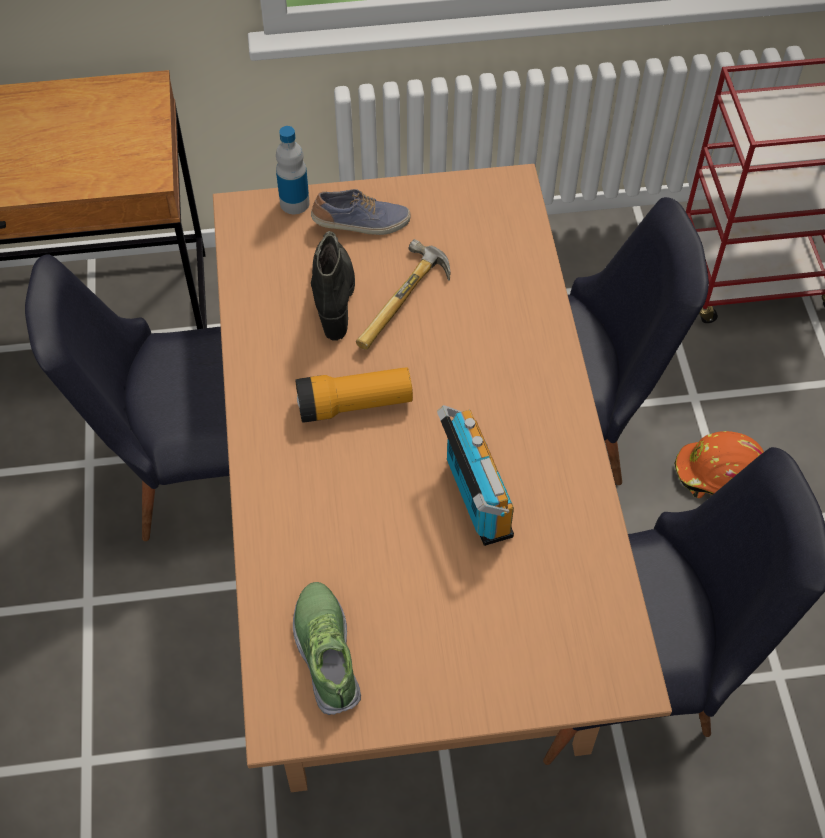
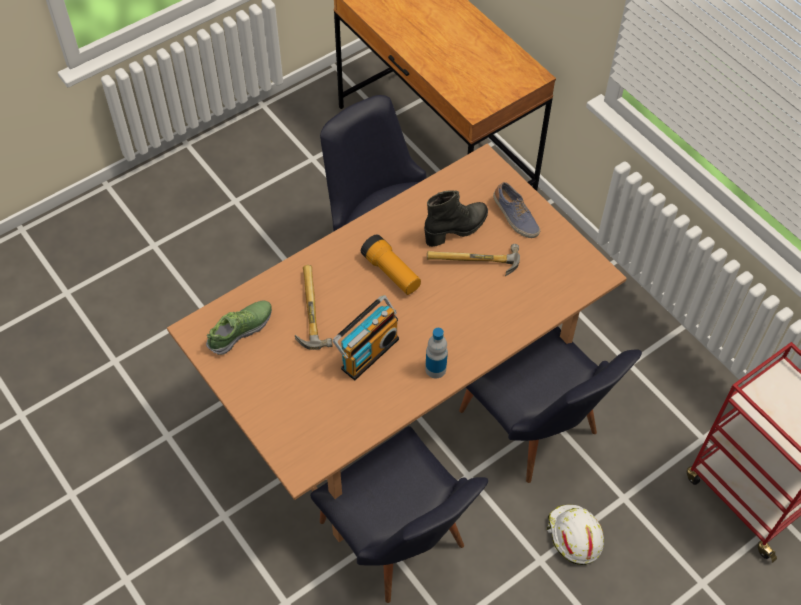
camera: 60 degrees right, 0 degrees up
bottle [276,126,310,214] -> bottle moved to [425,328,448,378]
orange hard hat [674,431,764,498] -> white hard hat [547,504,604,565]
none -> hammer [295,265,332,350]

